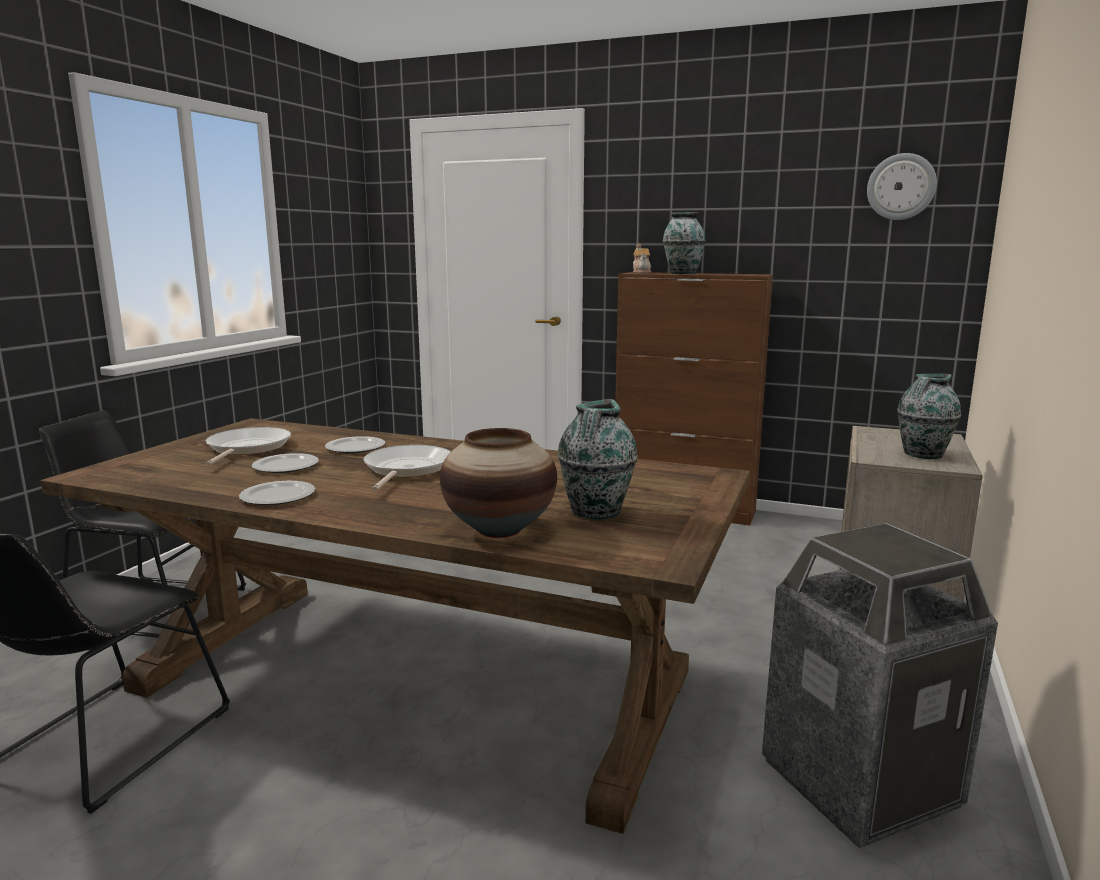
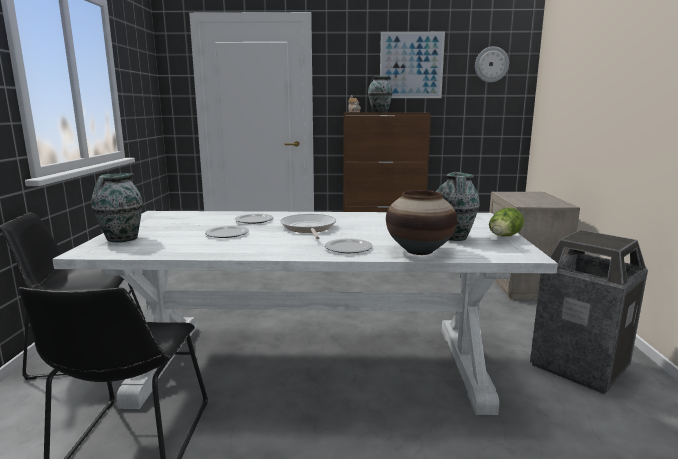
camera: 20 degrees left, 0 degrees up
brown dining table [41,418,750,834] -> white dining table [52,211,558,415]
frying pan [205,427,291,465] -> none
plate [239,481,315,505] -> plate moved to [325,238,373,253]
vase [897,374,961,459] -> vase moved to [91,173,143,243]
none -> picture [380,32,445,98]
none -> lettuce [489,207,524,237]

